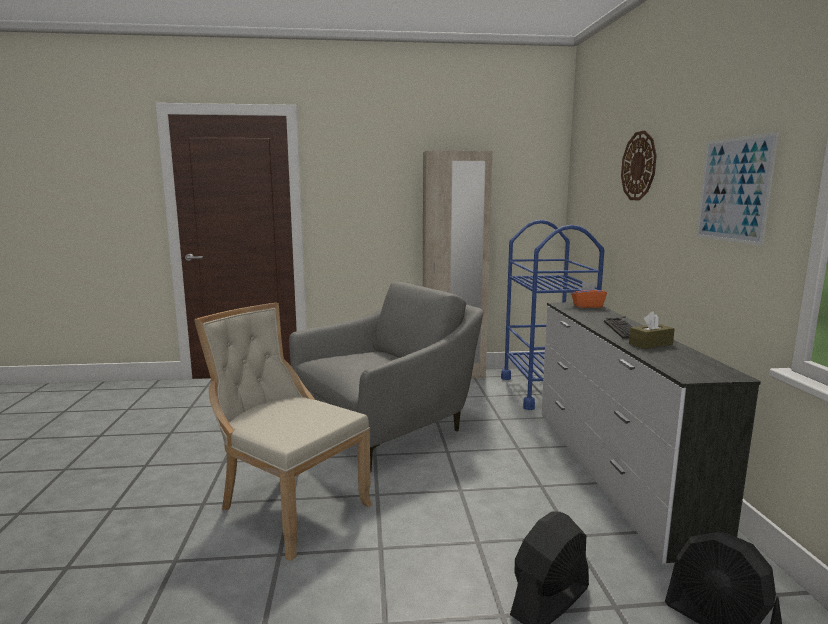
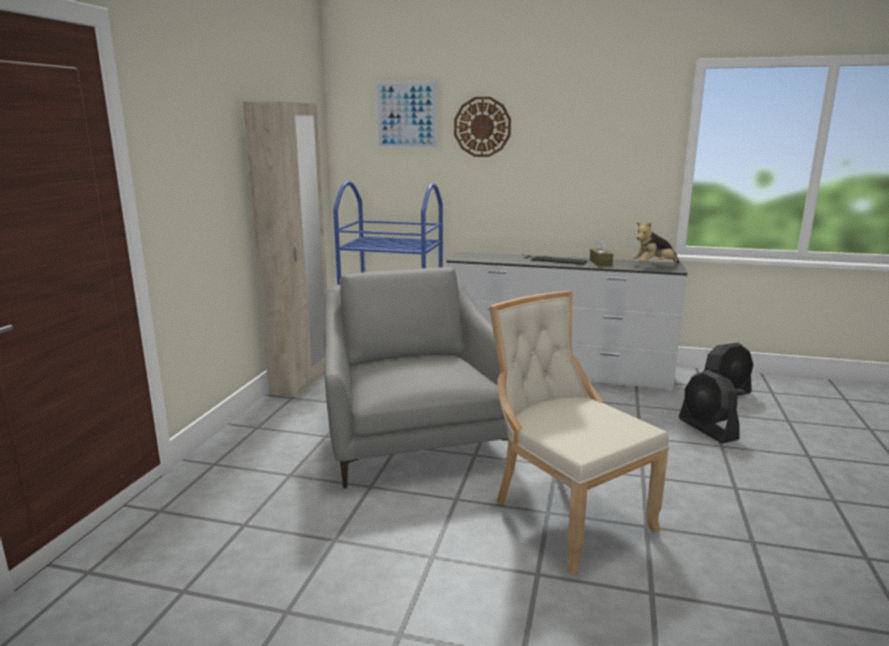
camera: 70 degrees left, 5 degrees up
beige chair [194,303,372,561] -> beige chair turned 90 degrees clockwise [489,291,669,576]
orange tissue box [571,282,607,308] -> none
picture [696,132,779,246] -> picture moved to [375,81,438,149]
none -> plush toy [632,222,679,263]

